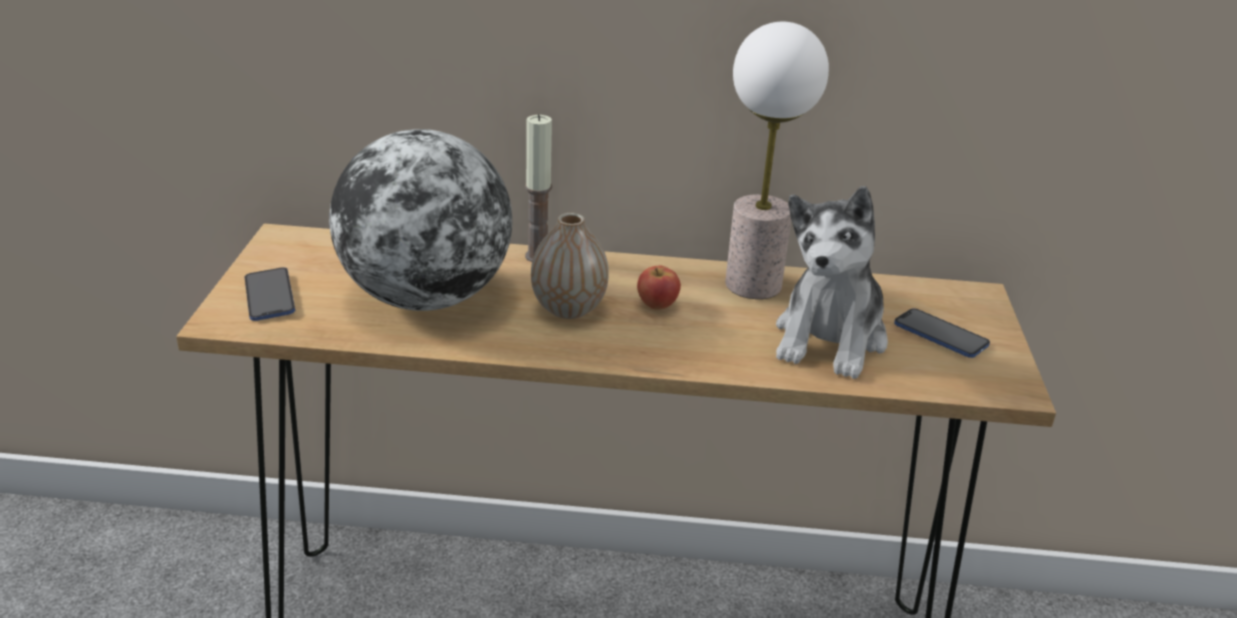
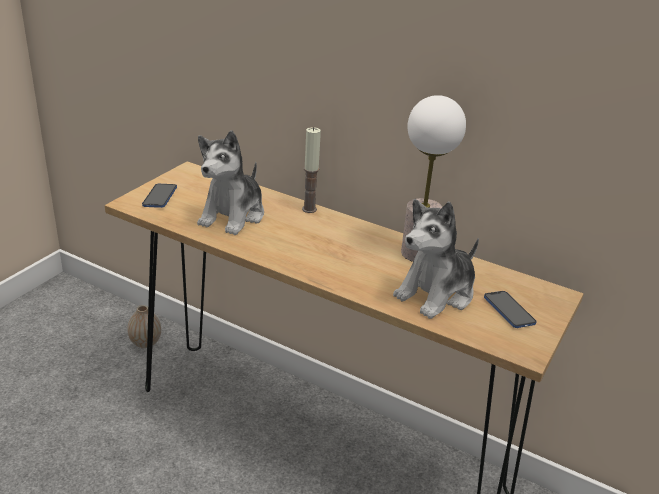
camera: 25 degrees right, 0 degrees up
globe [329,129,512,311] -> plush toy [197,130,264,235]
vase [531,213,609,319] -> vase moved to [127,305,161,348]
apple [637,266,681,310] -> none

